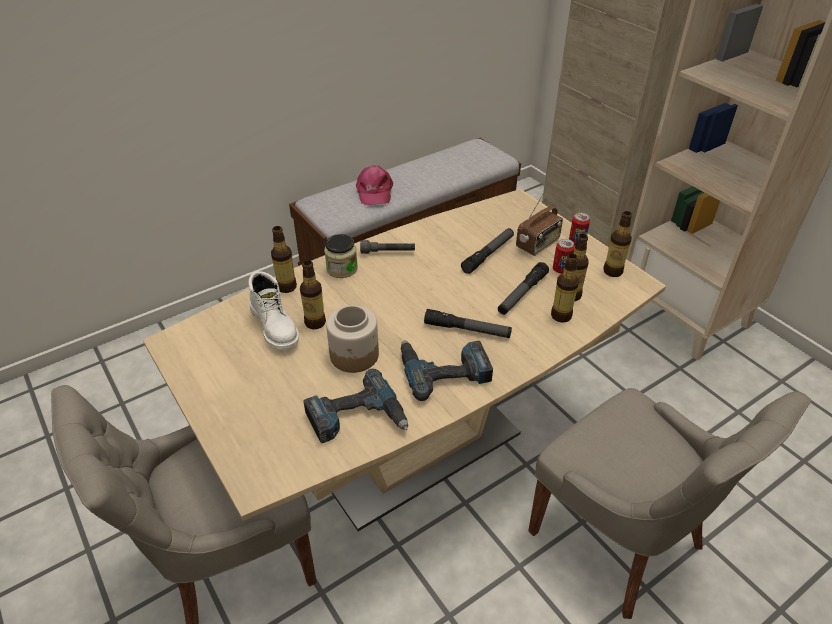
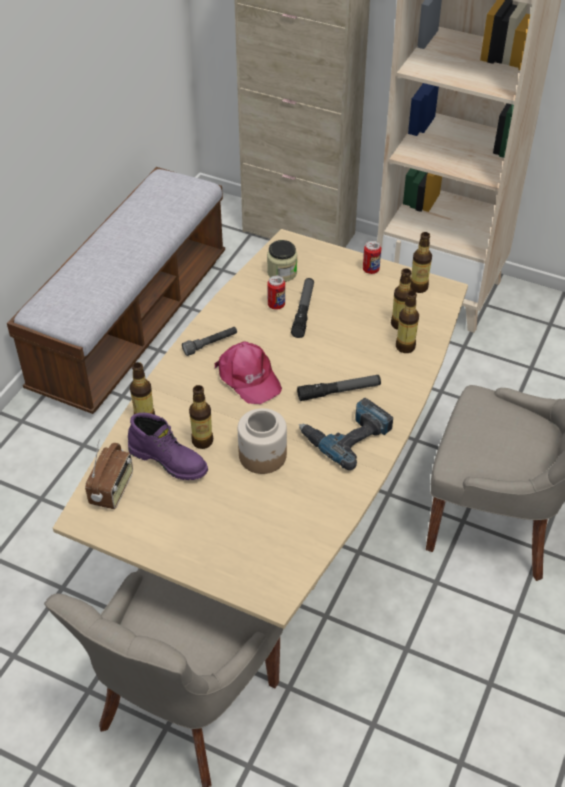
camera: 30 degrees left, 5 degrees up
white boot [248,271,299,350] -> purple boot [128,413,208,480]
power drill [303,369,408,443] -> none
jar [324,234,358,278] -> jar moved to [267,240,297,282]
pink cap [356,165,393,205] -> pink cap moved to [214,341,282,404]
flashlight [498,262,549,315] -> none
radio [516,194,563,256] -> radio moved to [85,439,133,509]
can [553,239,575,274] -> can moved to [267,276,285,310]

